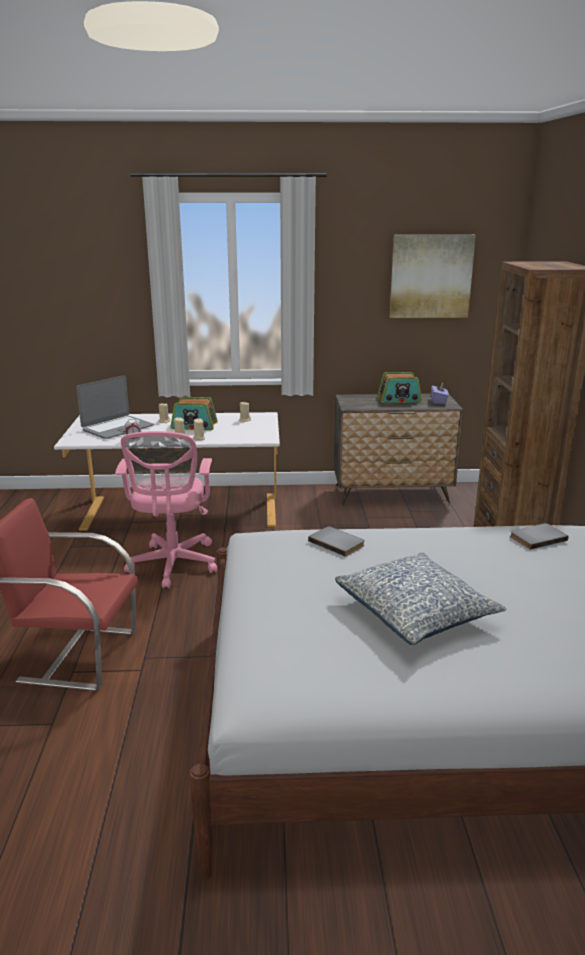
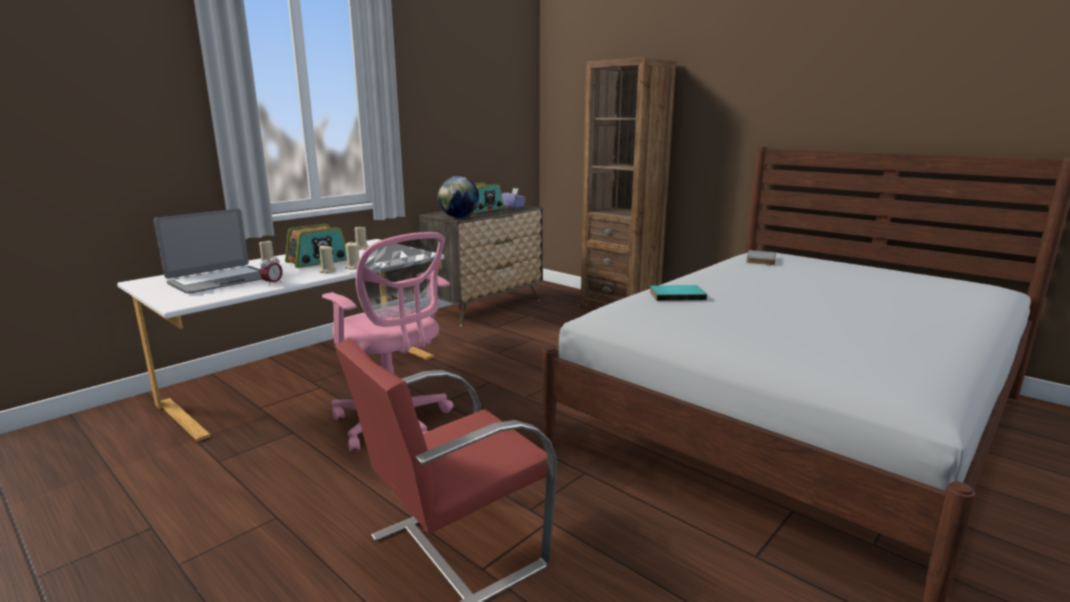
camera: 45 degrees left, 5 degrees down
laptop [76,375,154,439] -> laptop turned 45 degrees clockwise [154,209,262,293]
grey book [308,526,365,557] -> turquoise book [650,285,707,301]
pillow [335,552,506,645] -> none
picture [390,235,476,318] -> none
none -> globe [438,176,479,218]

